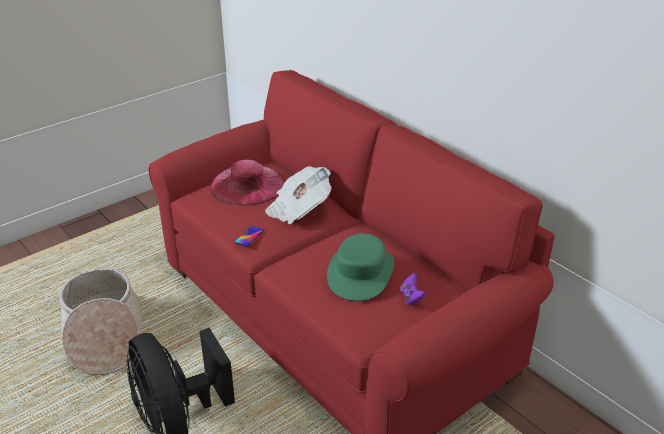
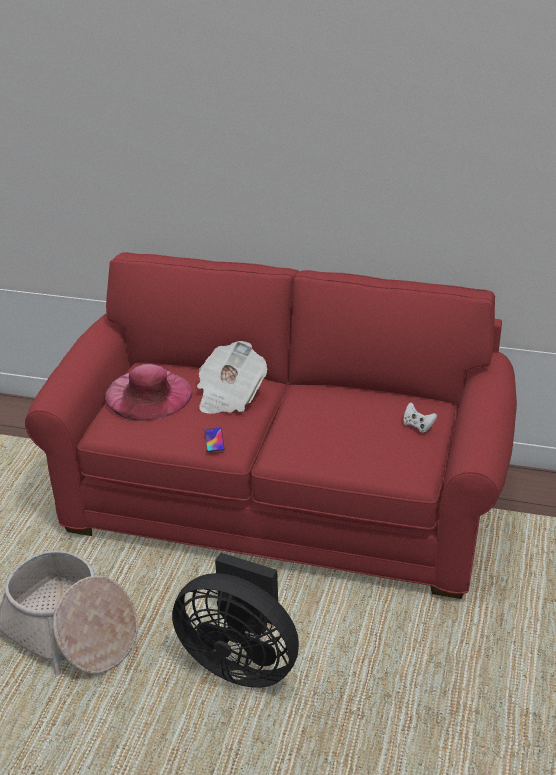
camera: 35 degrees left, 0 degrees up
green hat [327,233,394,301] -> none
purple game controller [400,273,426,305] -> white game controller [403,402,437,433]

